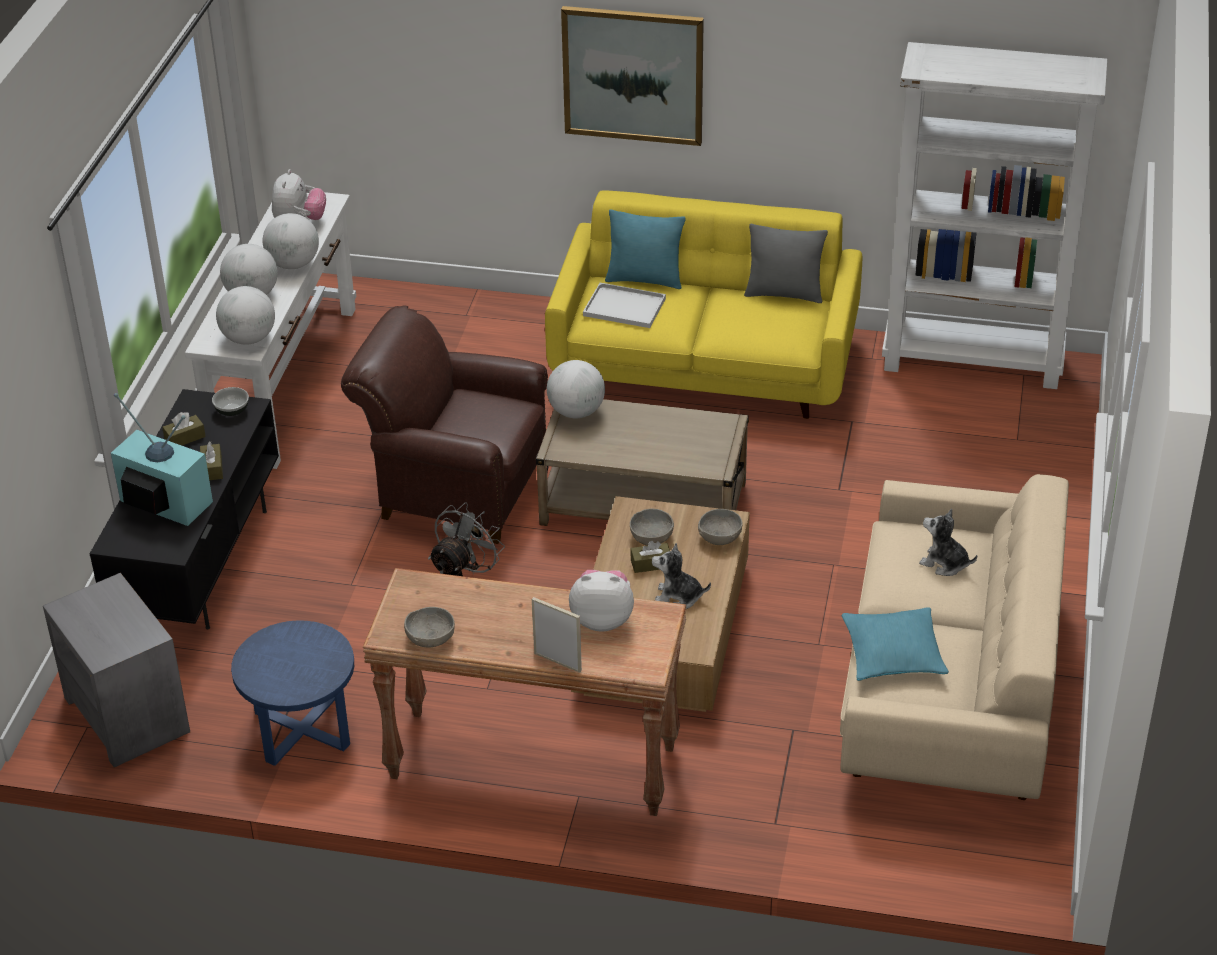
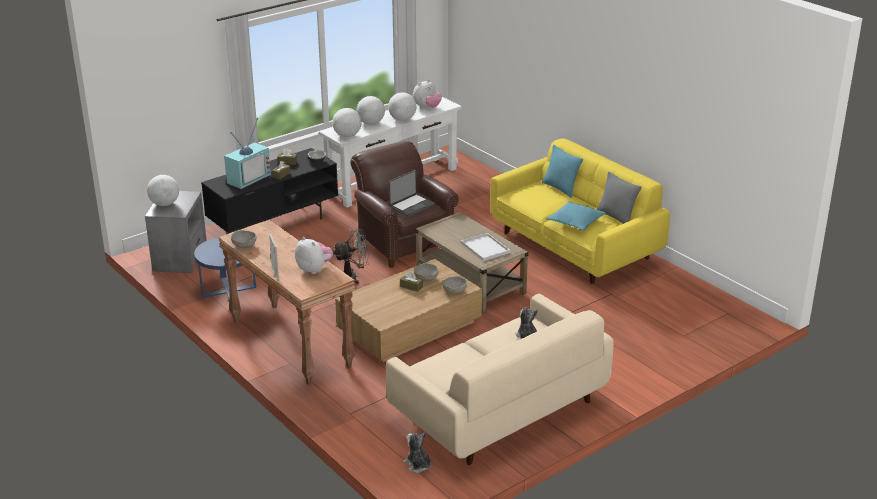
camera: 40 degrees right, 10 degrees down
television [111,393,213,526] -> television turned 60 degrees clockwise [224,118,271,189]
globe [547,360,605,418] -> globe moved to [147,175,179,206]
picture [561,6,704,146] -> none
white tray [583,283,666,328] -> white tray moved to [461,233,510,261]
plush toy [652,543,711,609] -> plush toy moved to [403,432,431,473]
turquoise pillow [842,607,949,681] -> turquoise pillow moved to [546,201,606,231]
white bookcase [882,42,1107,389] -> none
none -> laptop [389,170,435,217]

